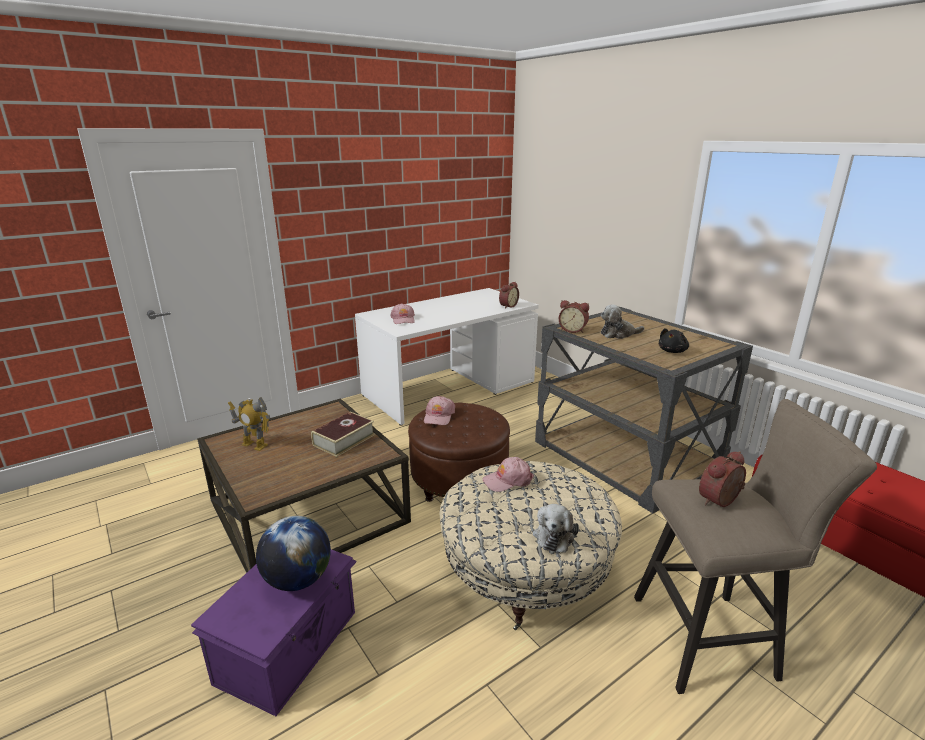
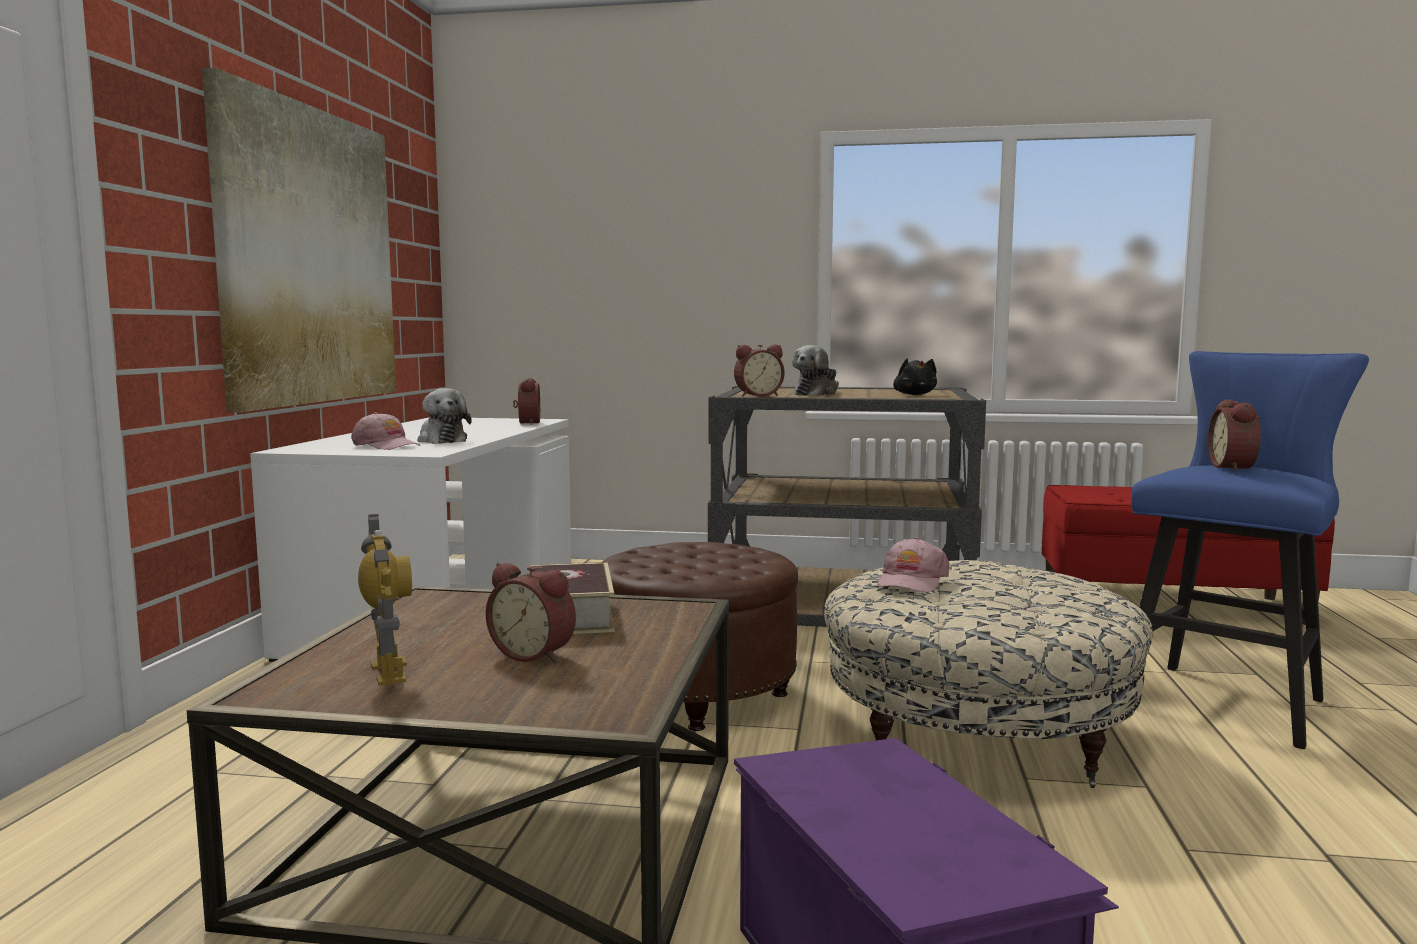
camera: 45 degrees left, 15 degrees down
toy robot [228,397,270,451] -> toy robot turned 90 degrees counterclockwise [358,514,412,686]
globe [256,516,331,591] -> none
pink cap [424,396,455,425] -> none
plush toy [533,504,579,553] -> plush toy moved to [417,388,472,444]
beige stool [634,399,877,694] -> blue stool [1131,351,1369,749]
none -> picture [202,68,396,412]
none -> alarm clock [486,563,576,663]

